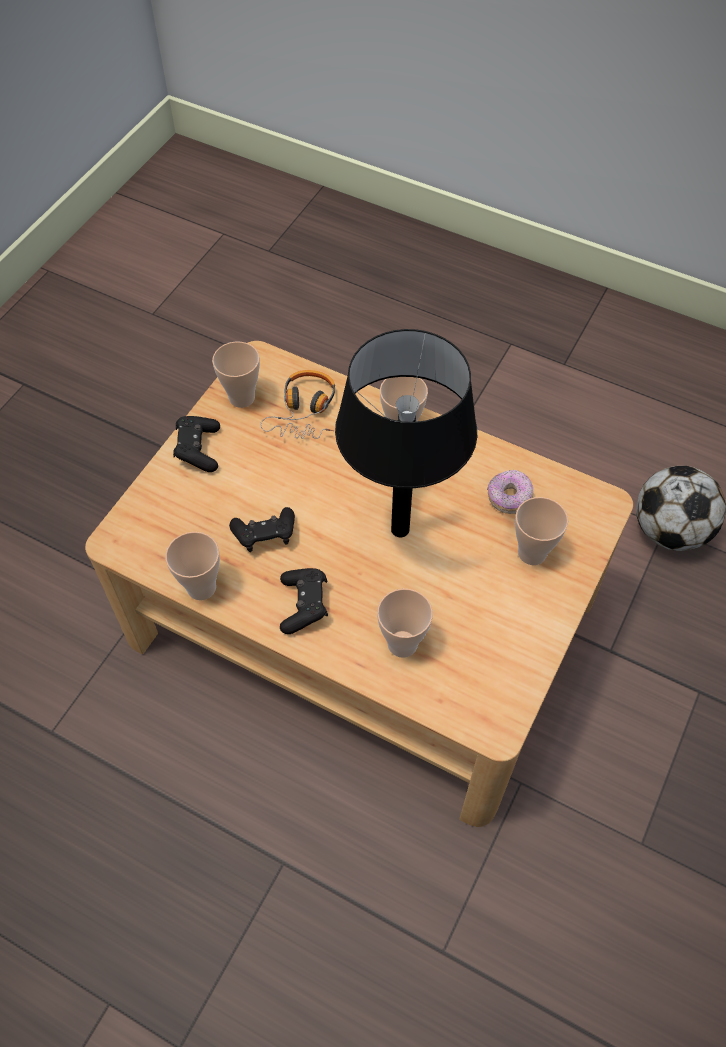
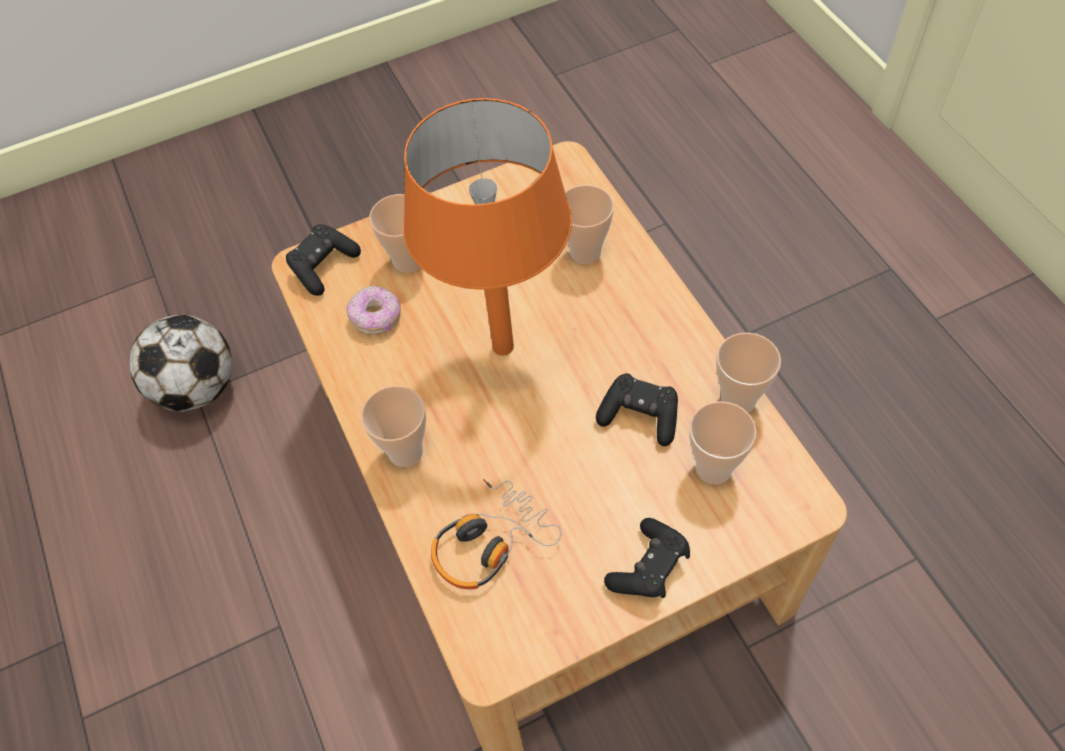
camera: 140 degrees left, 0 degrees up
cup [212,342,260,408] -> cup moved to [689,401,756,484]
black game controller [280,568,328,634] -> black game controller moved to [286,224,361,296]
black table lamp [335,329,477,537] -> orange table lamp [403,98,572,356]

